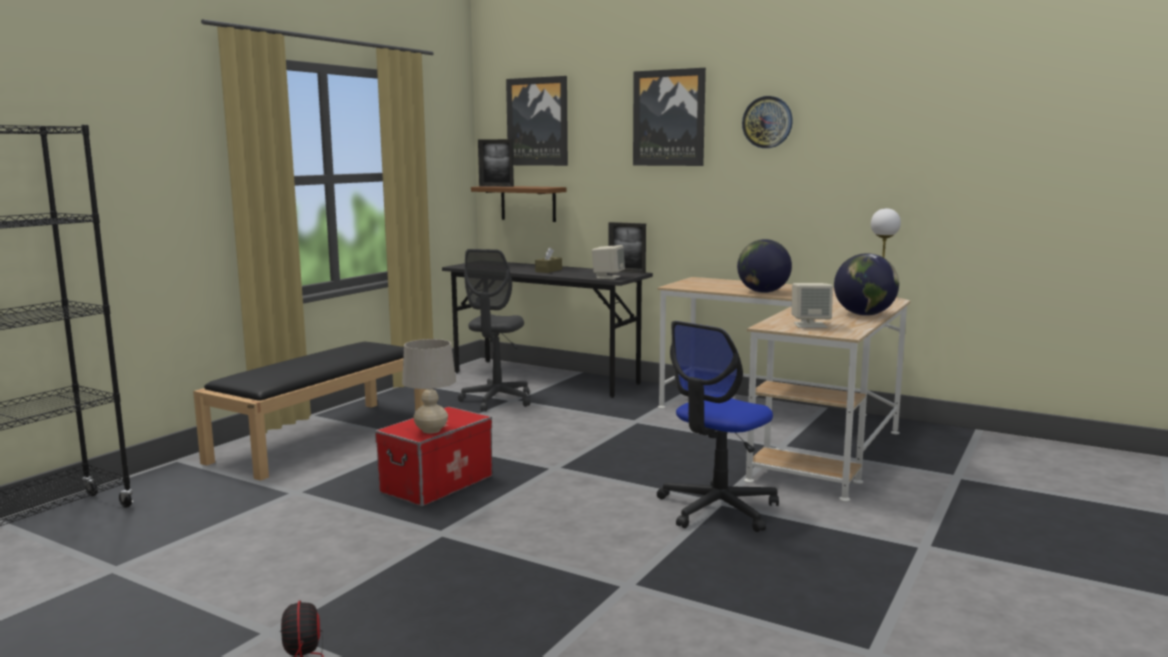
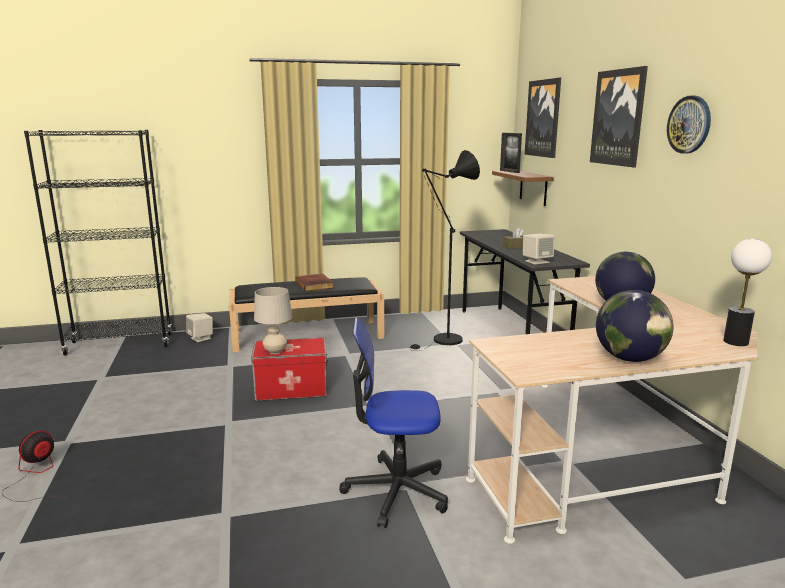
camera: 45 degrees right, 5 degrees up
grey office chair [458,249,531,412] -> black floor lamp [409,150,480,351]
picture frame [609,222,646,274] -> none
beige speaker [791,283,833,328] -> beige speaker moved to [186,313,213,342]
none -> book [295,274,334,292]

